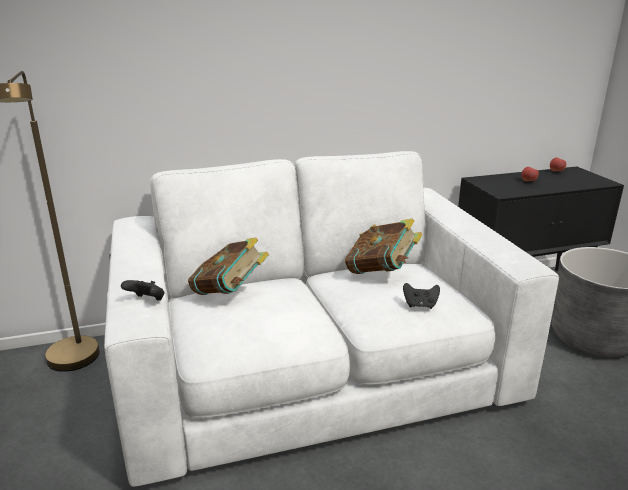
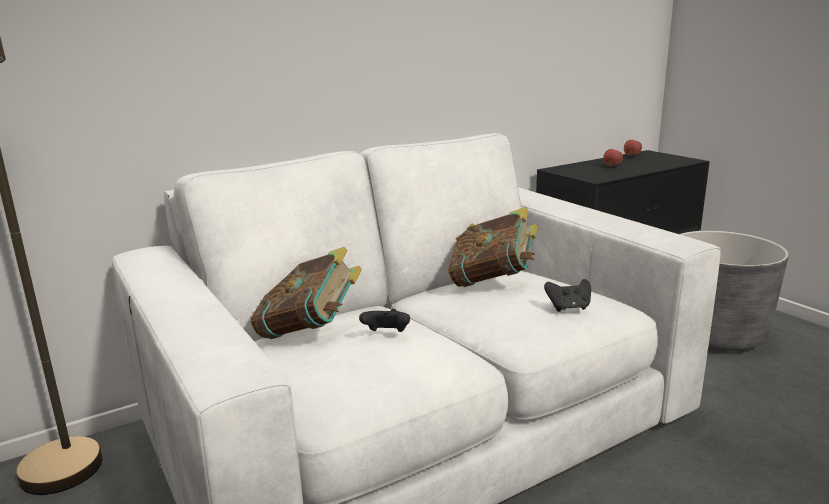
camera: 15 degrees left, 5 degrees down
black game controller [121,280,165,301] -> black game controller moved to [359,309,410,332]

